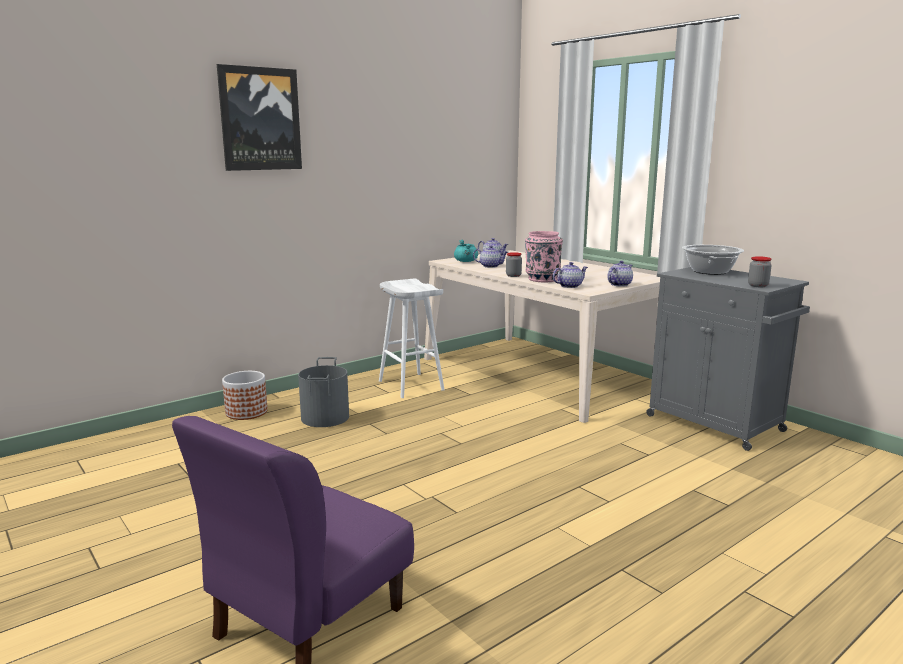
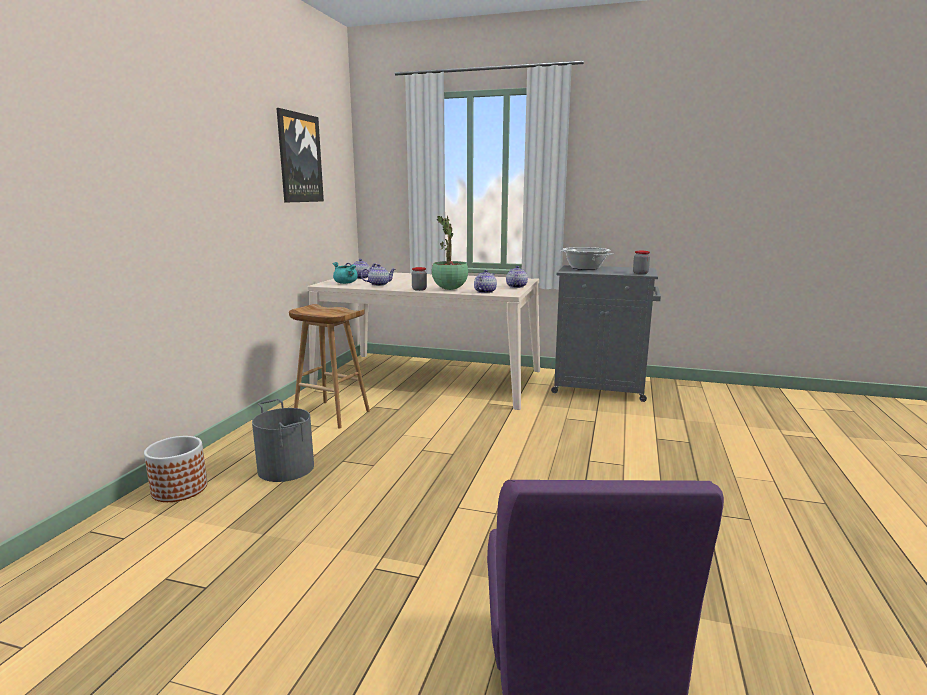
camera: 35 degrees left, 0 degrees up
picture [217,64,302,171] -> picture moved to [277,108,324,202]
white stool [379,279,445,398] -> brown stool [289,304,370,428]
pink vase [525,231,563,282] -> potted plant [432,216,468,290]

